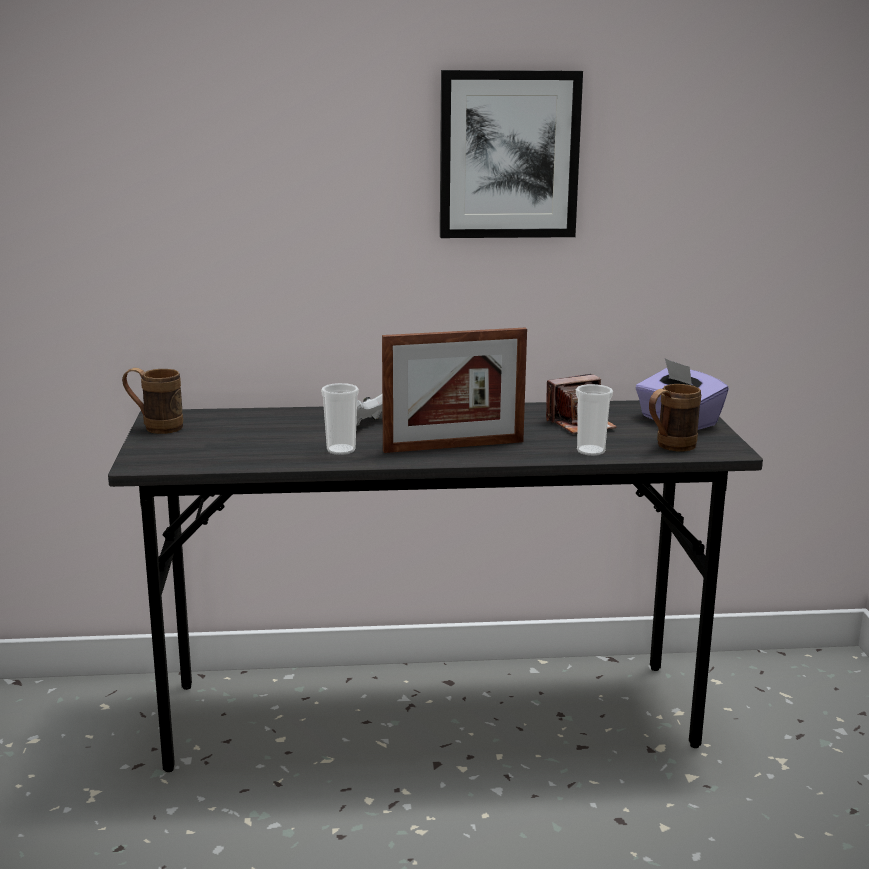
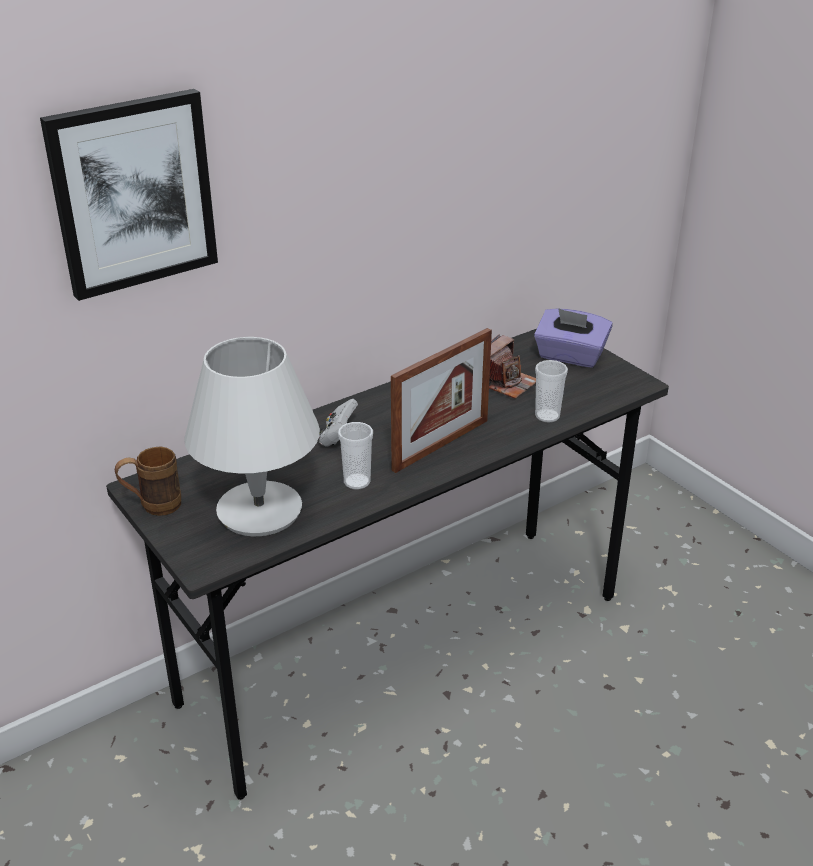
camera: 30 degrees left, 15 degrees up
picture [440,70,583,238] -> picture moved to [40,89,218,301]
brown mug [649,384,701,451] -> none
none -> white table lamp [184,337,320,536]

